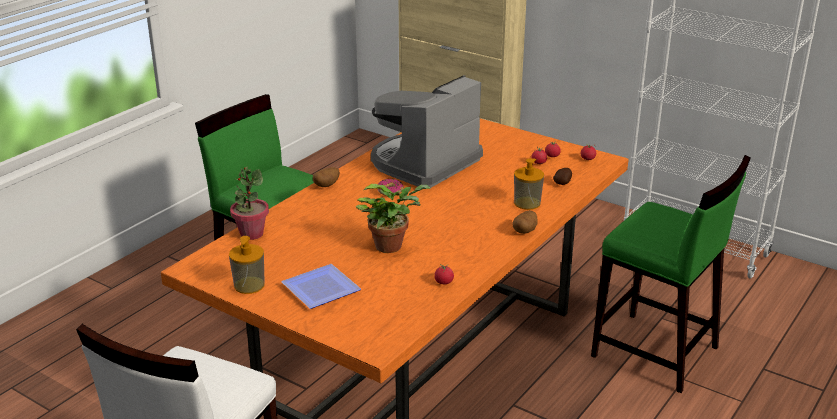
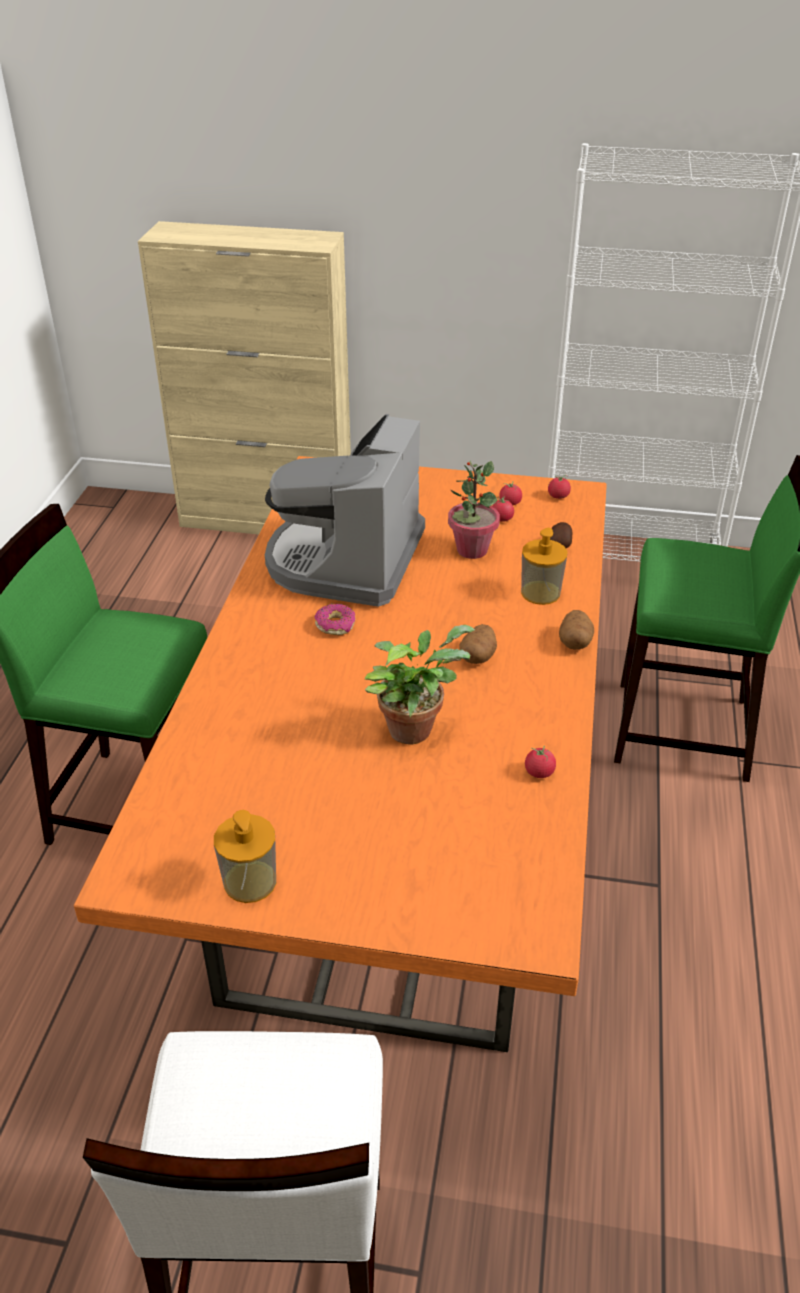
camera: 25 degrees left, 10 degrees up
potted plant [230,167,269,240] -> potted plant moved to [448,461,500,559]
plate [281,264,361,309] -> none
potato [313,167,340,187] -> potato moved to [459,624,497,664]

